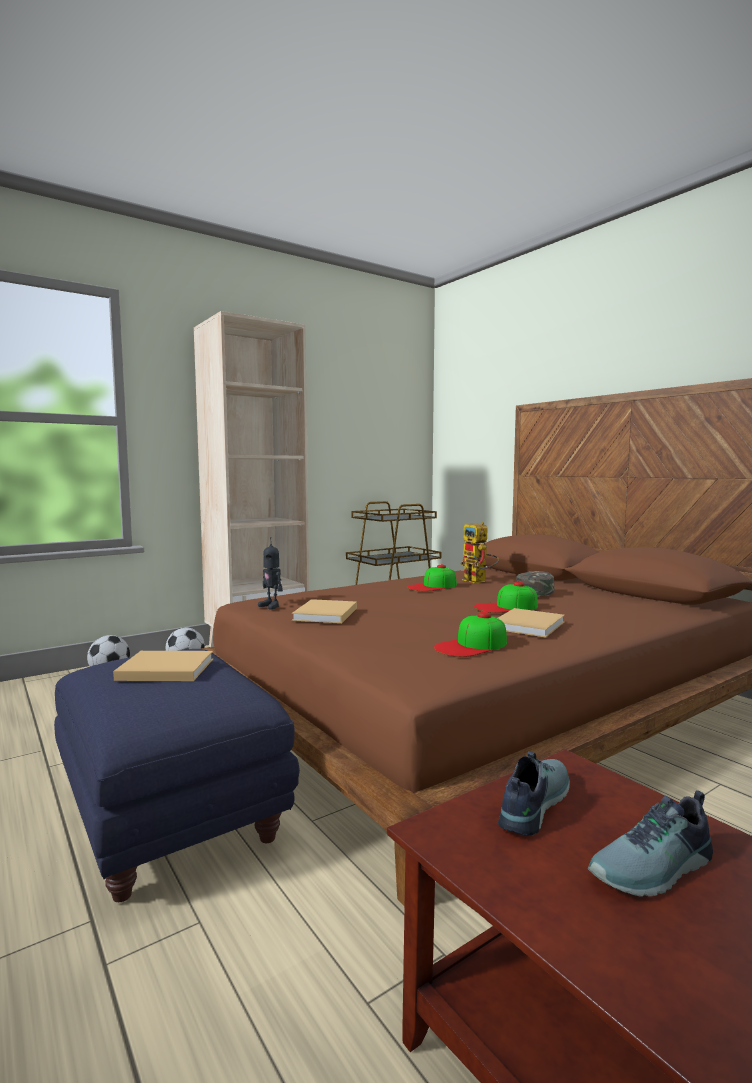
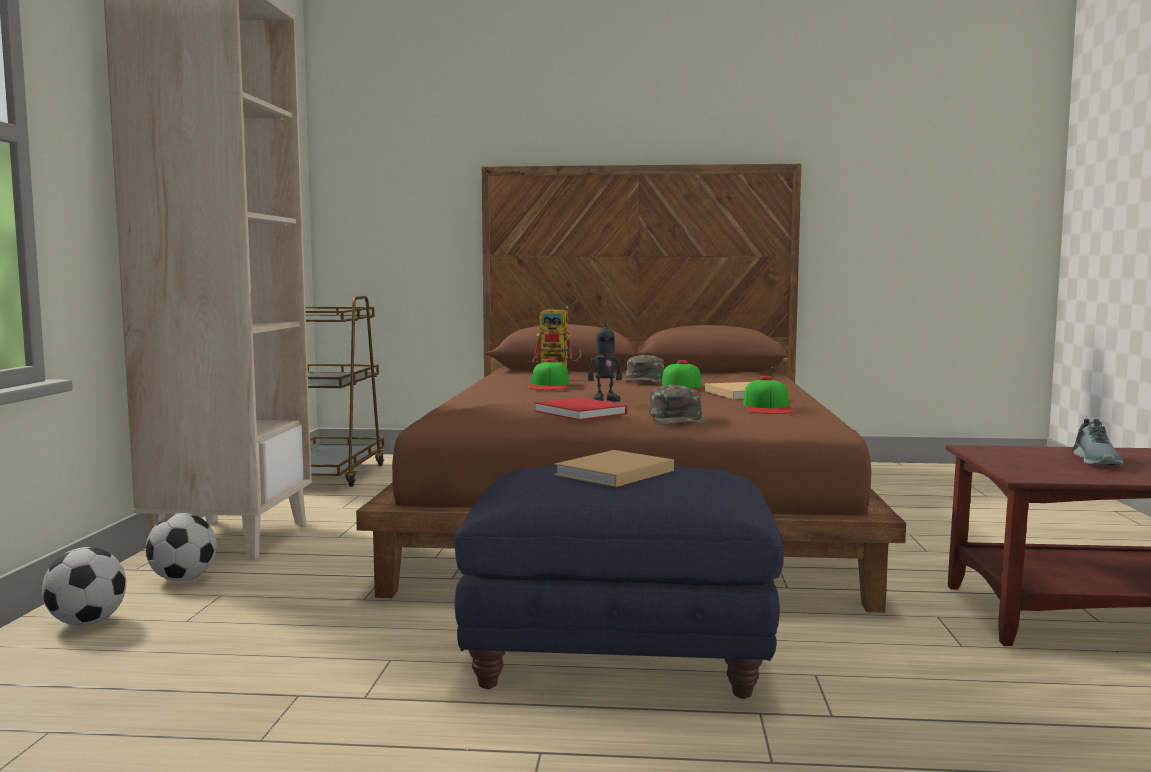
camera: 50 degrees left, 0 degrees up
toy robot [258,537,283,610] -> toy robot moved to [588,317,622,402]
beige book [292,599,357,623] -> red book [534,397,627,420]
shoe [498,751,570,836] -> none
none -> green cap [649,385,707,425]

